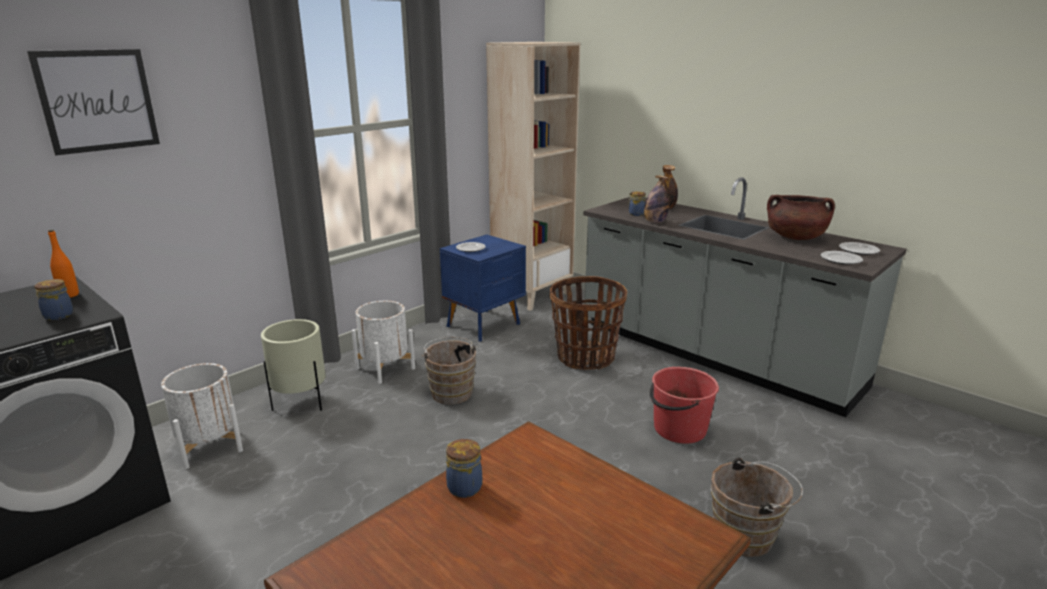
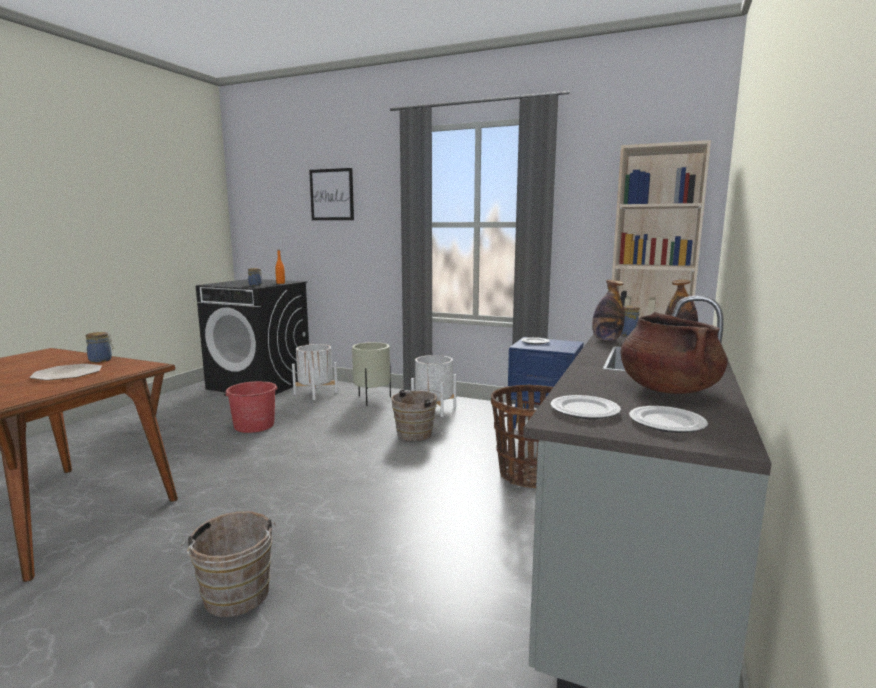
camera: 70 degrees right, 10 degrees down
red bucket [650,367,719,444] -> red bucket moved to [224,381,278,433]
none -> plate [29,364,102,381]

